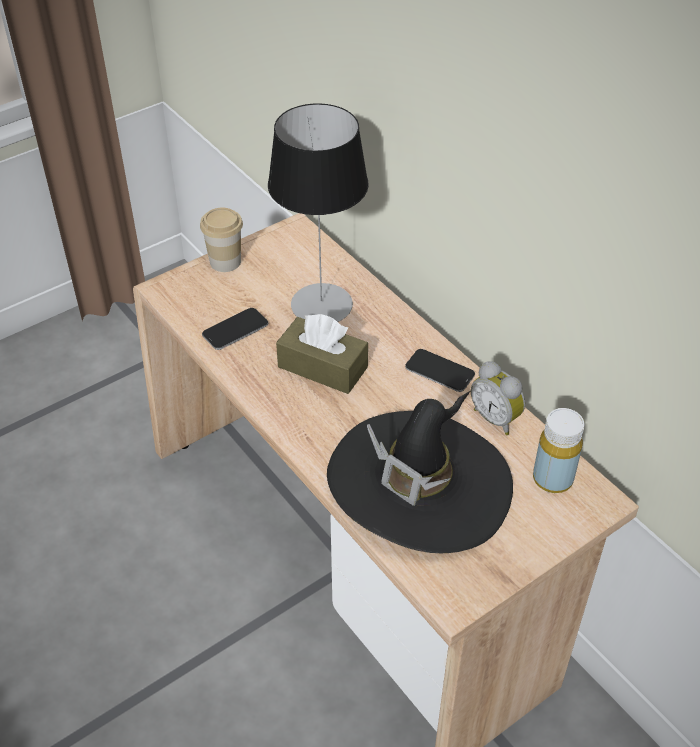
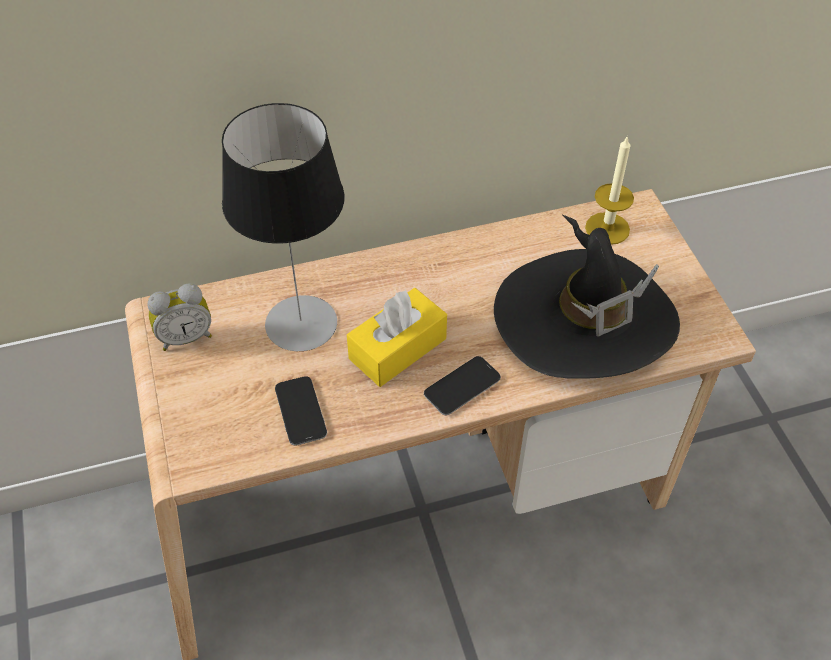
camera: 70 degrees left, 5 degrees up
cup [200,208,243,272] -> none
brown tissue box [276,314,368,394] -> yellow tissue box [347,288,447,387]
phone [405,349,475,392] -> phone moved to [424,356,501,415]
alarm clock [471,361,525,435] -> alarm clock moved to [147,283,212,351]
yellow bottle [533,408,585,493] -> candle [585,135,634,245]

